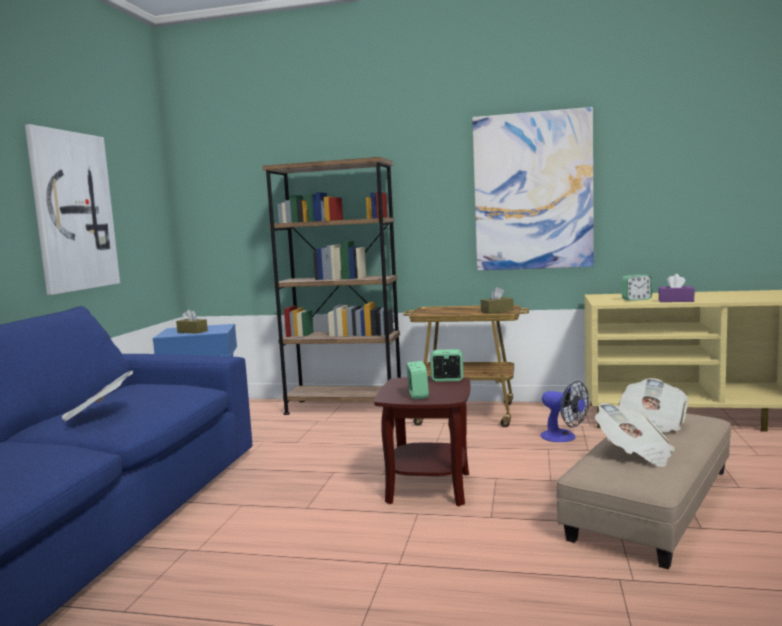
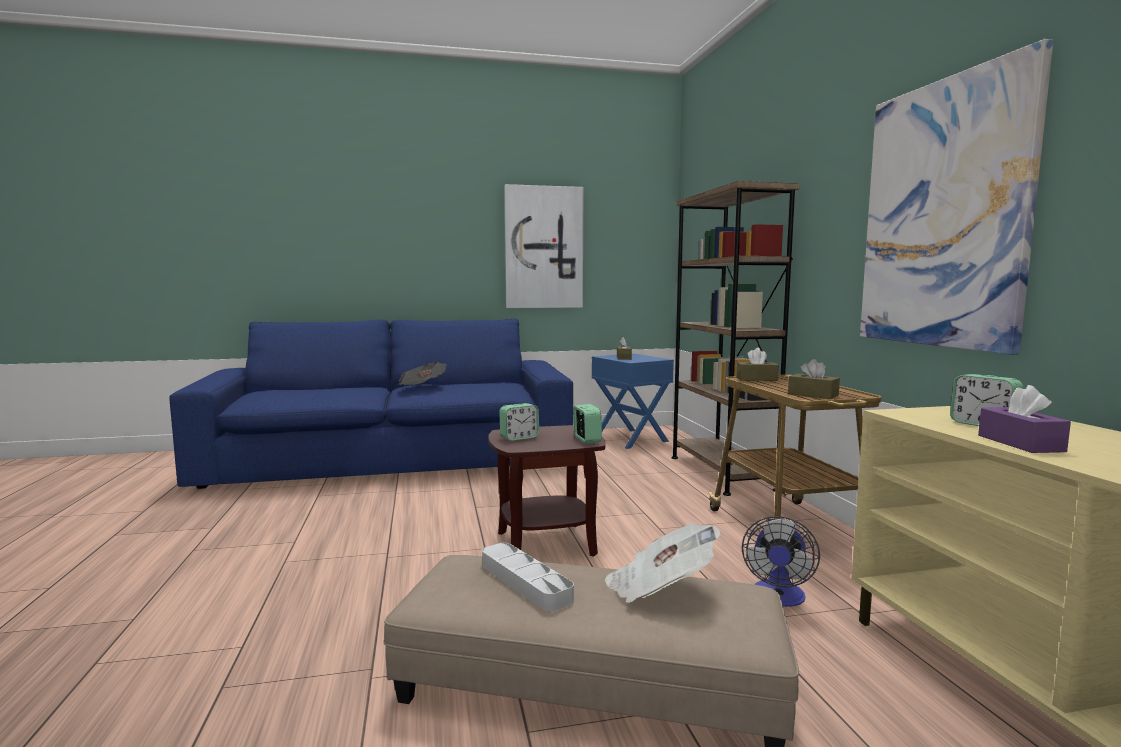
camera: 65 degrees right, 0 degrees up
newspaper [595,403,675,467] -> grey tray [482,543,574,611]
none -> brown tissue box [736,348,779,381]

